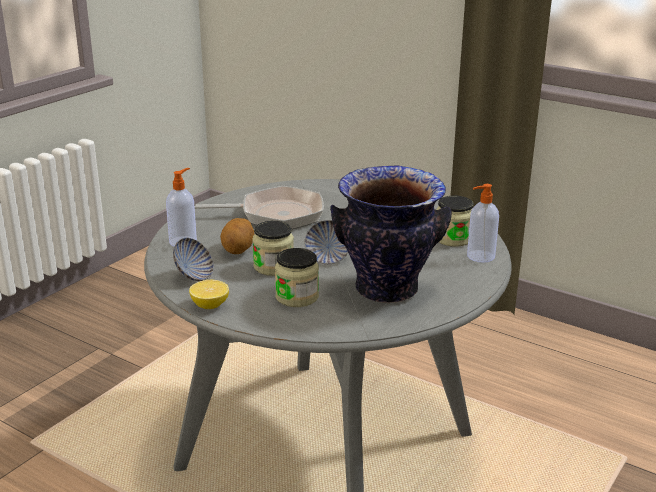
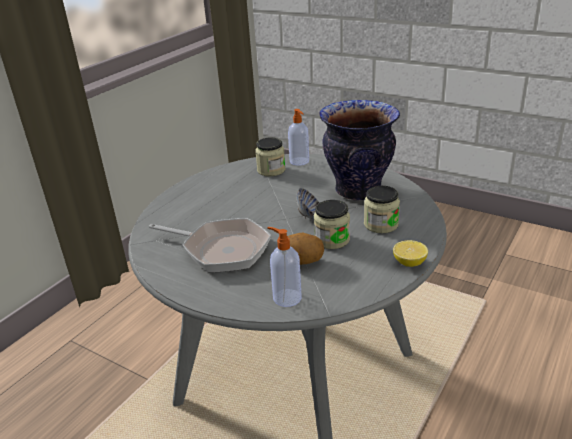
camera: 90 degrees left, 5 degrees up
bowl [173,238,214,281] -> none
frying pan [194,186,324,229] -> frying pan turned 120 degrees clockwise [149,218,271,273]

